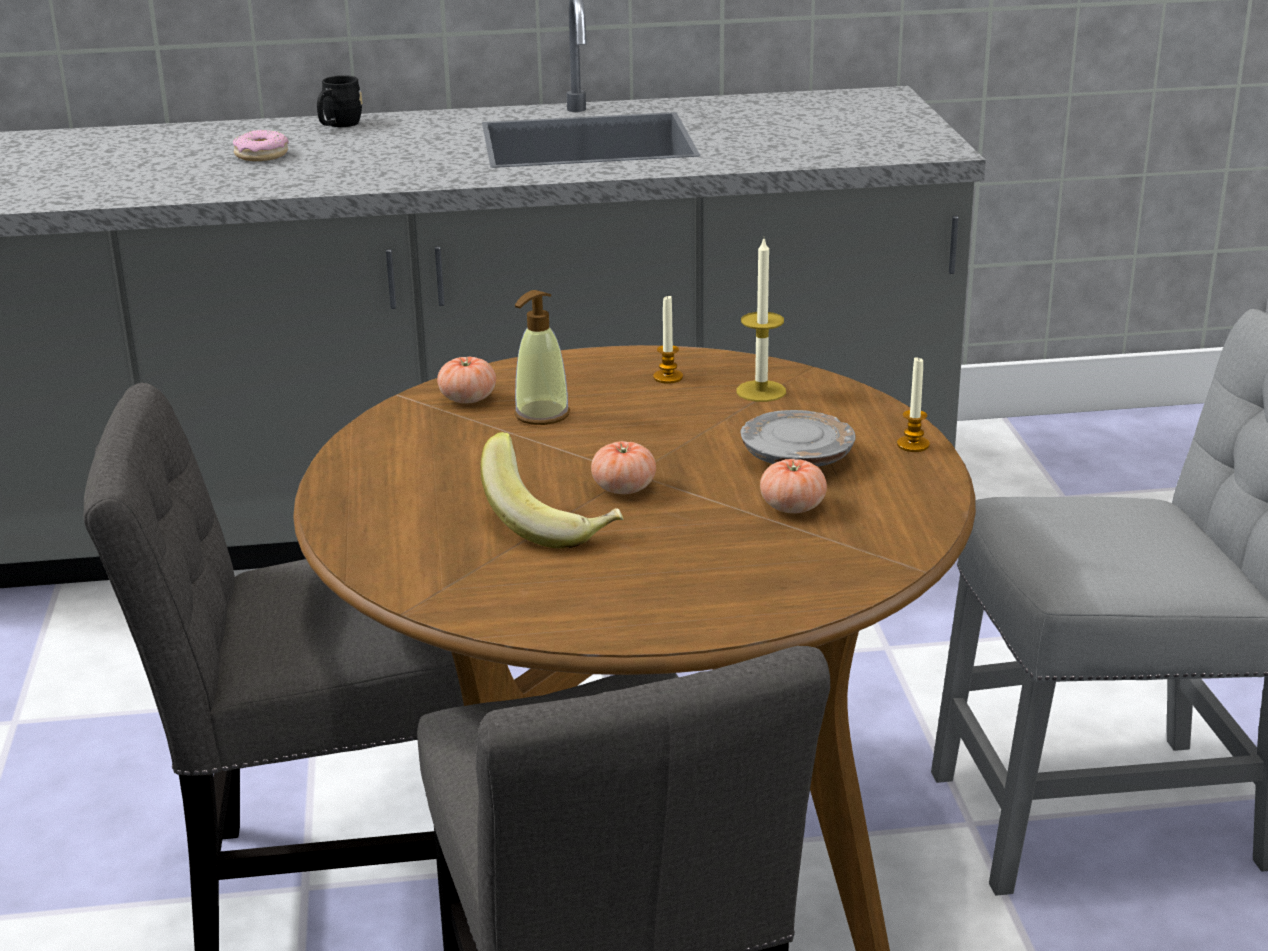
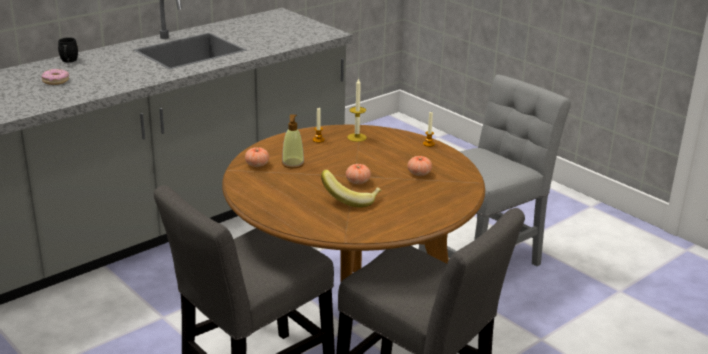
camera: 35 degrees left, 0 degrees up
grey plate [740,410,856,467] -> none

